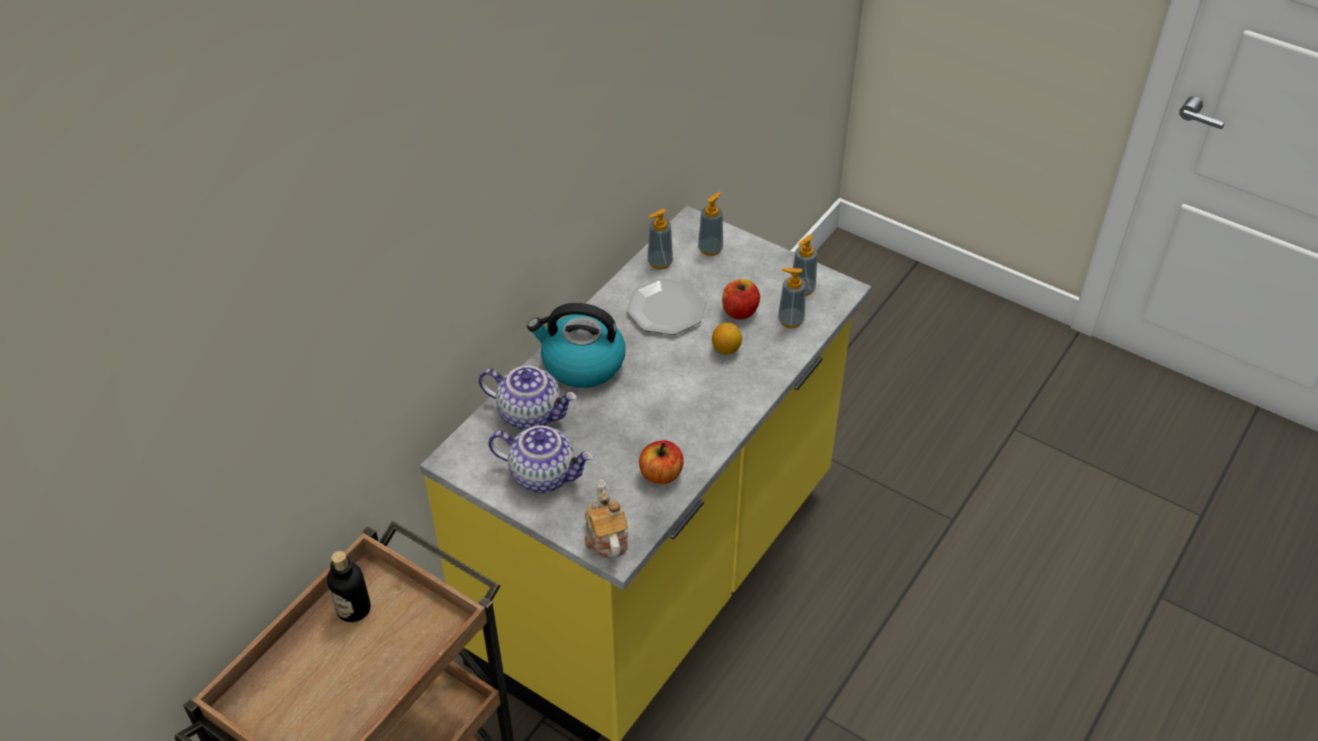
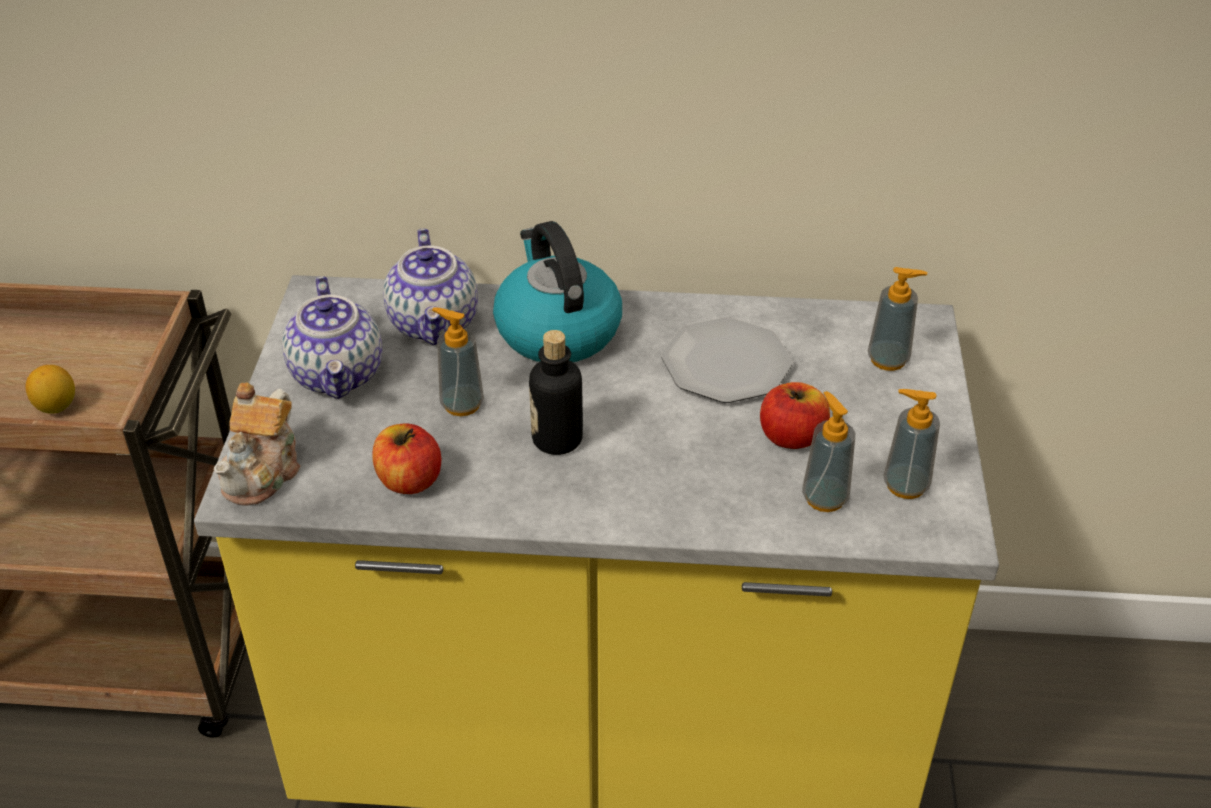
camera: 60 degrees right, 5 degrees down
bottle [327,551,371,622] -> bottle moved to [529,330,583,455]
teapot [585,479,628,558] -> teapot turned 150 degrees clockwise [214,383,300,506]
soap dispenser [648,209,673,270] -> soap dispenser moved to [432,308,484,416]
lemon [712,323,742,354] -> lemon moved to [26,365,75,414]

